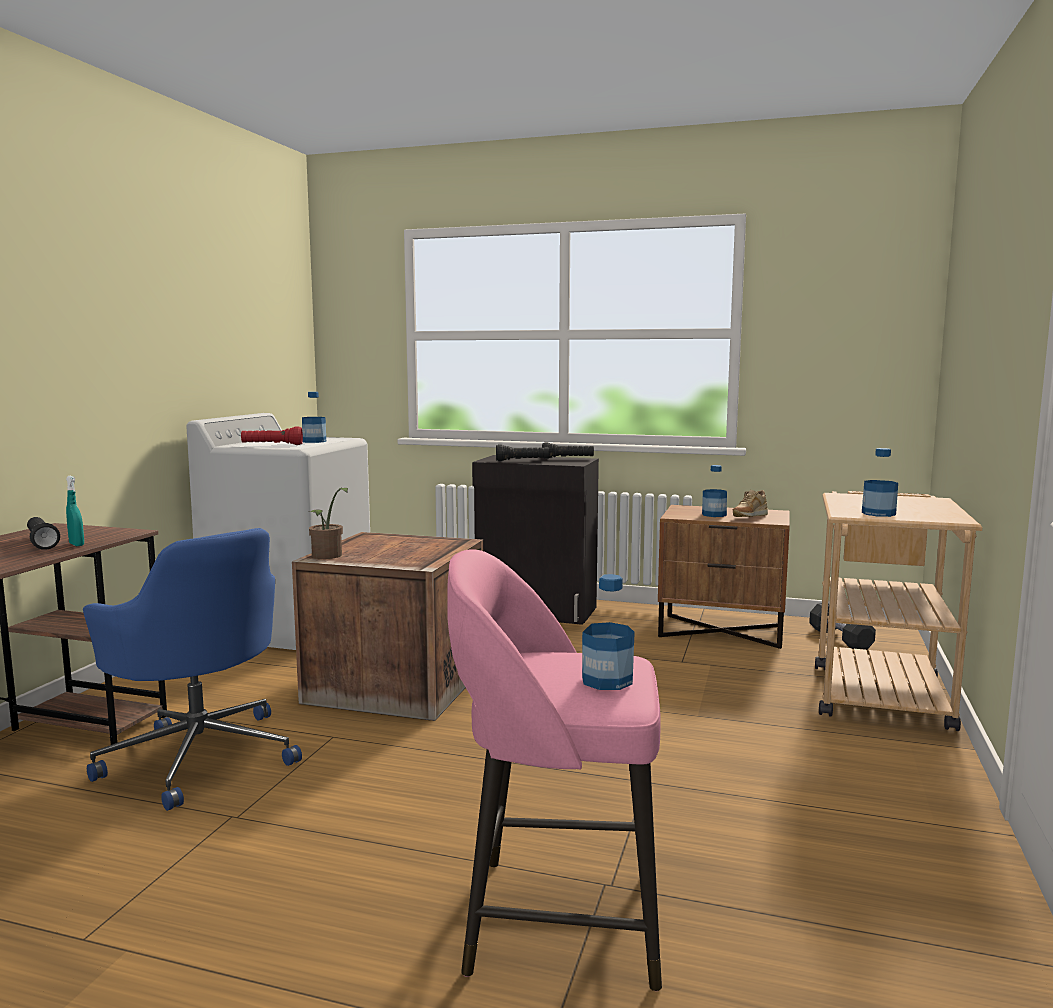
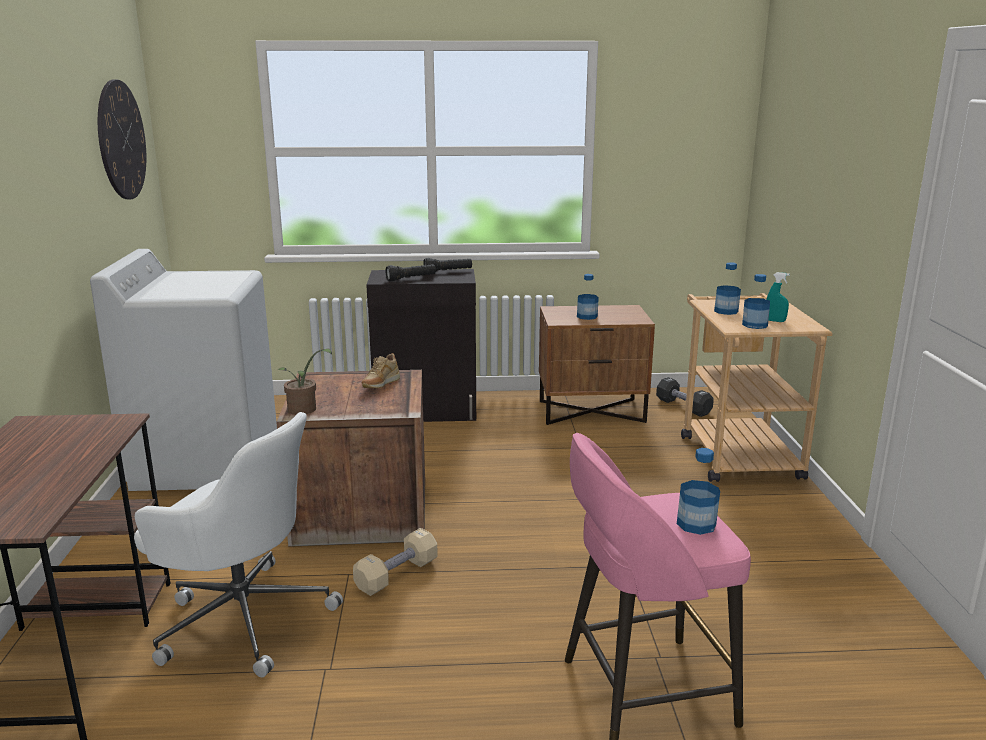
camera: 20 degrees left, 10 degrees up
black flashlight [27,517,60,550] -> none
turquoise spray bottle [66,476,84,546] -> turquoise spray bottle moved to [766,272,790,322]
blue office chair [83,528,302,811] -> white office chair [134,412,343,677]
red flashlight [241,427,303,445] -> none
bottle [302,392,326,443] -> bottle moved to [714,262,741,315]
beige shoe [733,490,768,517] -> beige shoe moved to [362,353,400,388]
none -> wall clock [98,79,146,199]
none -> beige dumbbell [353,528,438,596]

